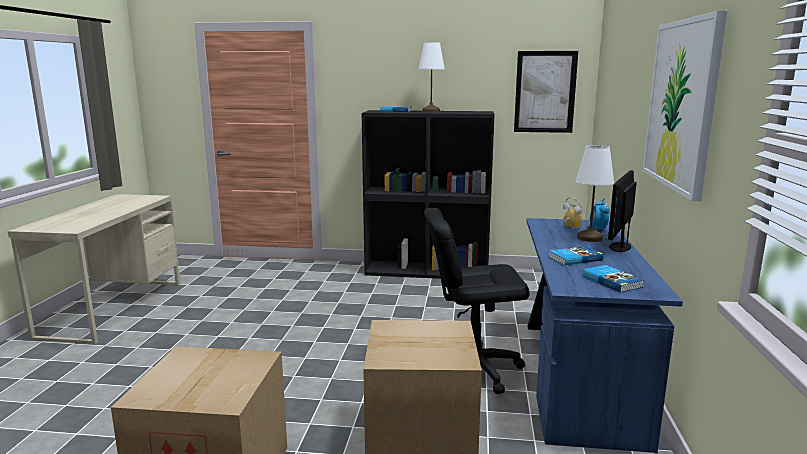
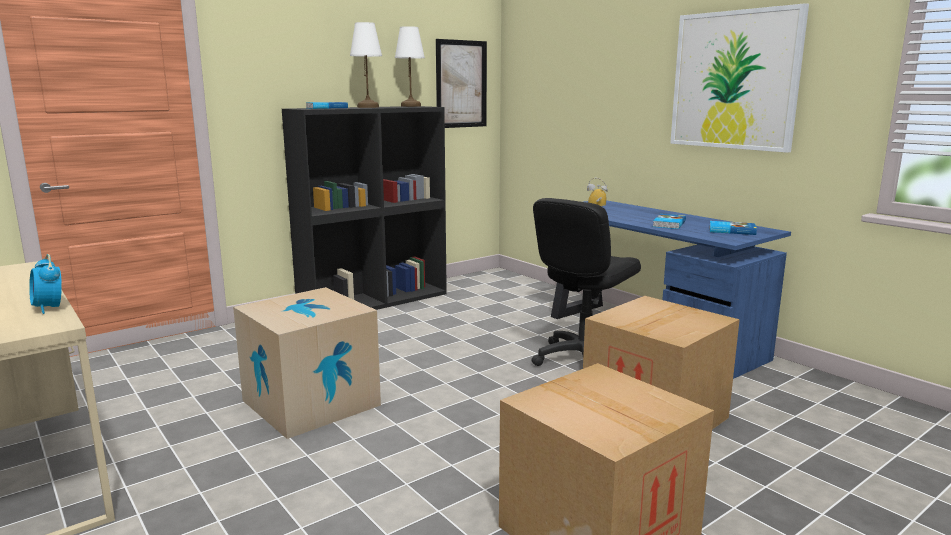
camera: 45 degrees left, 0 degrees up
white table lamp [575,145,614,242] -> white table lamp moved to [395,26,425,107]
alarm clock [589,198,610,231] -> alarm clock moved to [29,254,62,314]
monitor [608,170,637,253] -> none
none -> cardboard box [233,287,381,439]

